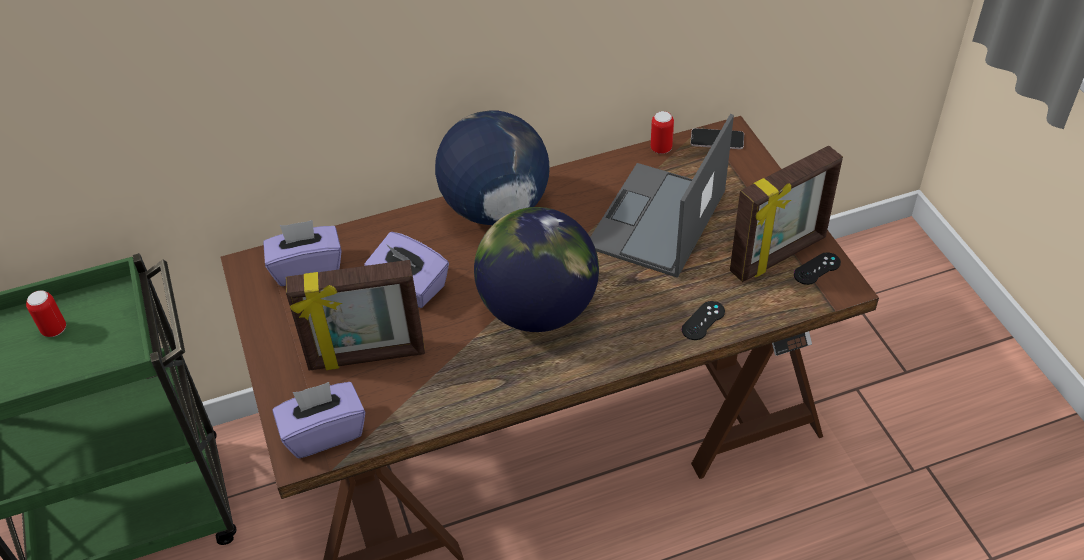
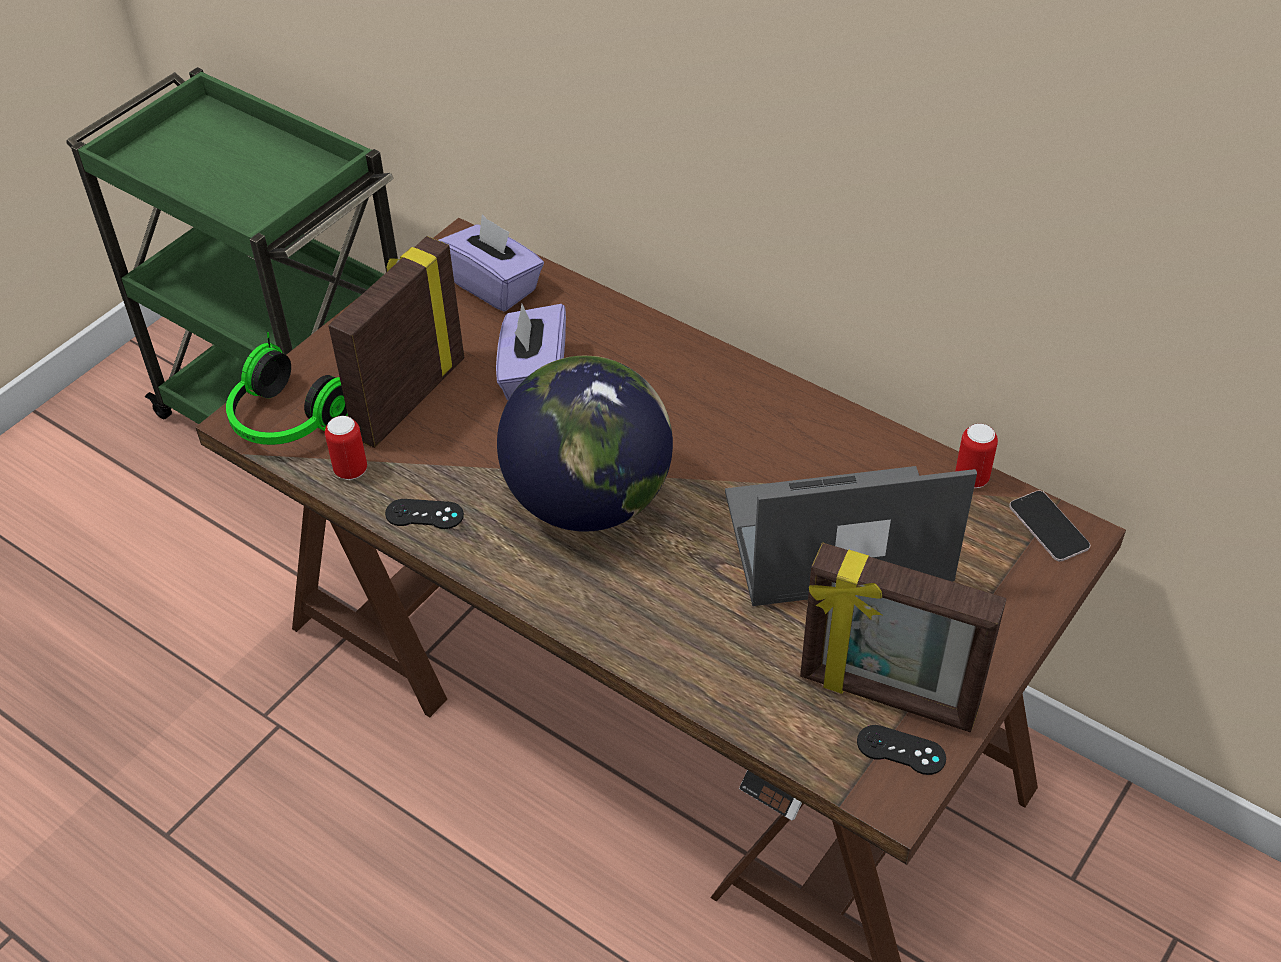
camera: 55 degrees right, 0 degrees up
can [26,290,66,337] -> can moved to [325,416,367,480]
purple tissue box [273,382,365,458] -> headphones [226,332,348,445]
picture frame [286,260,425,371] -> picture frame turned 75 degrees clockwise [328,236,464,448]
globe [435,110,550,225] -> none
black game controller [682,301,725,340] -> black game controller moved to [385,499,464,529]

